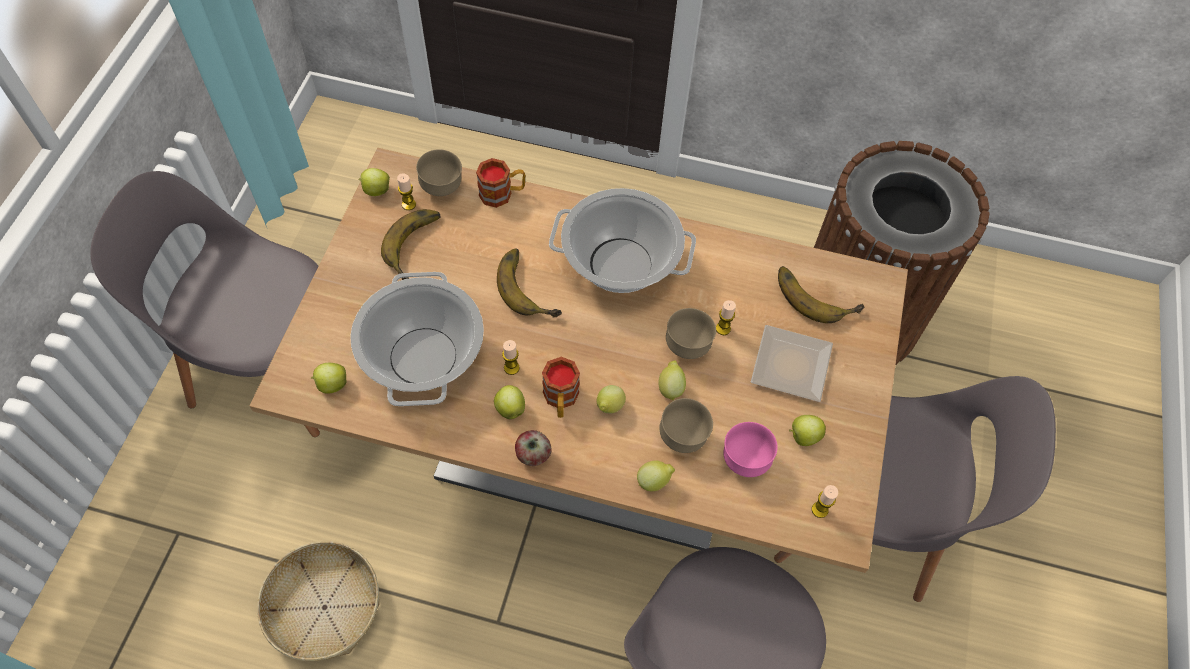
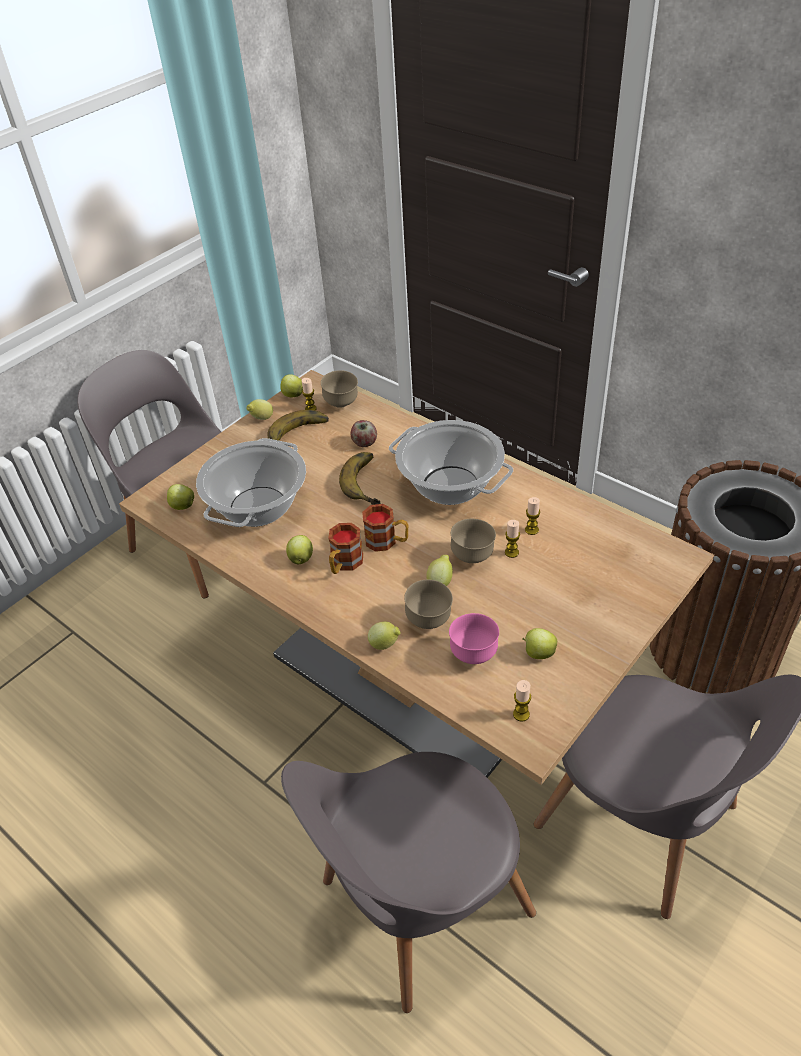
camera: 30 degrees right, 15 degrees down
basket [257,541,380,661] -> none
mug [476,158,525,208] -> mug moved to [362,504,409,552]
candle [502,340,520,375] -> candle moved to [525,497,540,535]
apple [515,430,552,466] -> apple moved to [350,420,377,447]
lemon [597,385,626,414] -> lemon moved to [246,399,273,420]
plate [751,325,833,402] -> none
banana [778,266,864,323] -> none

